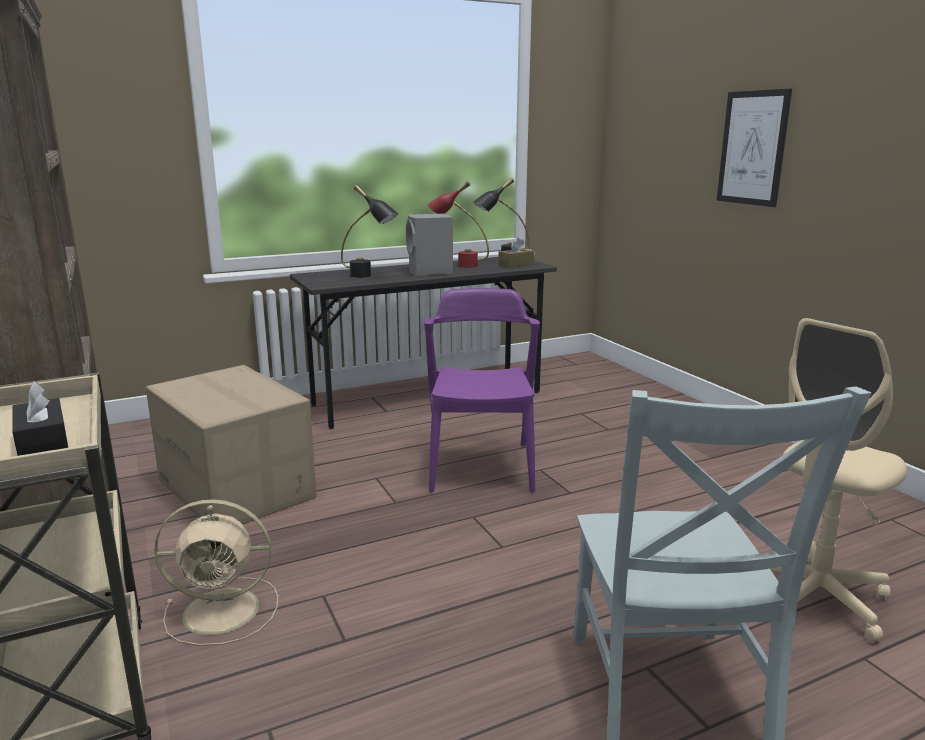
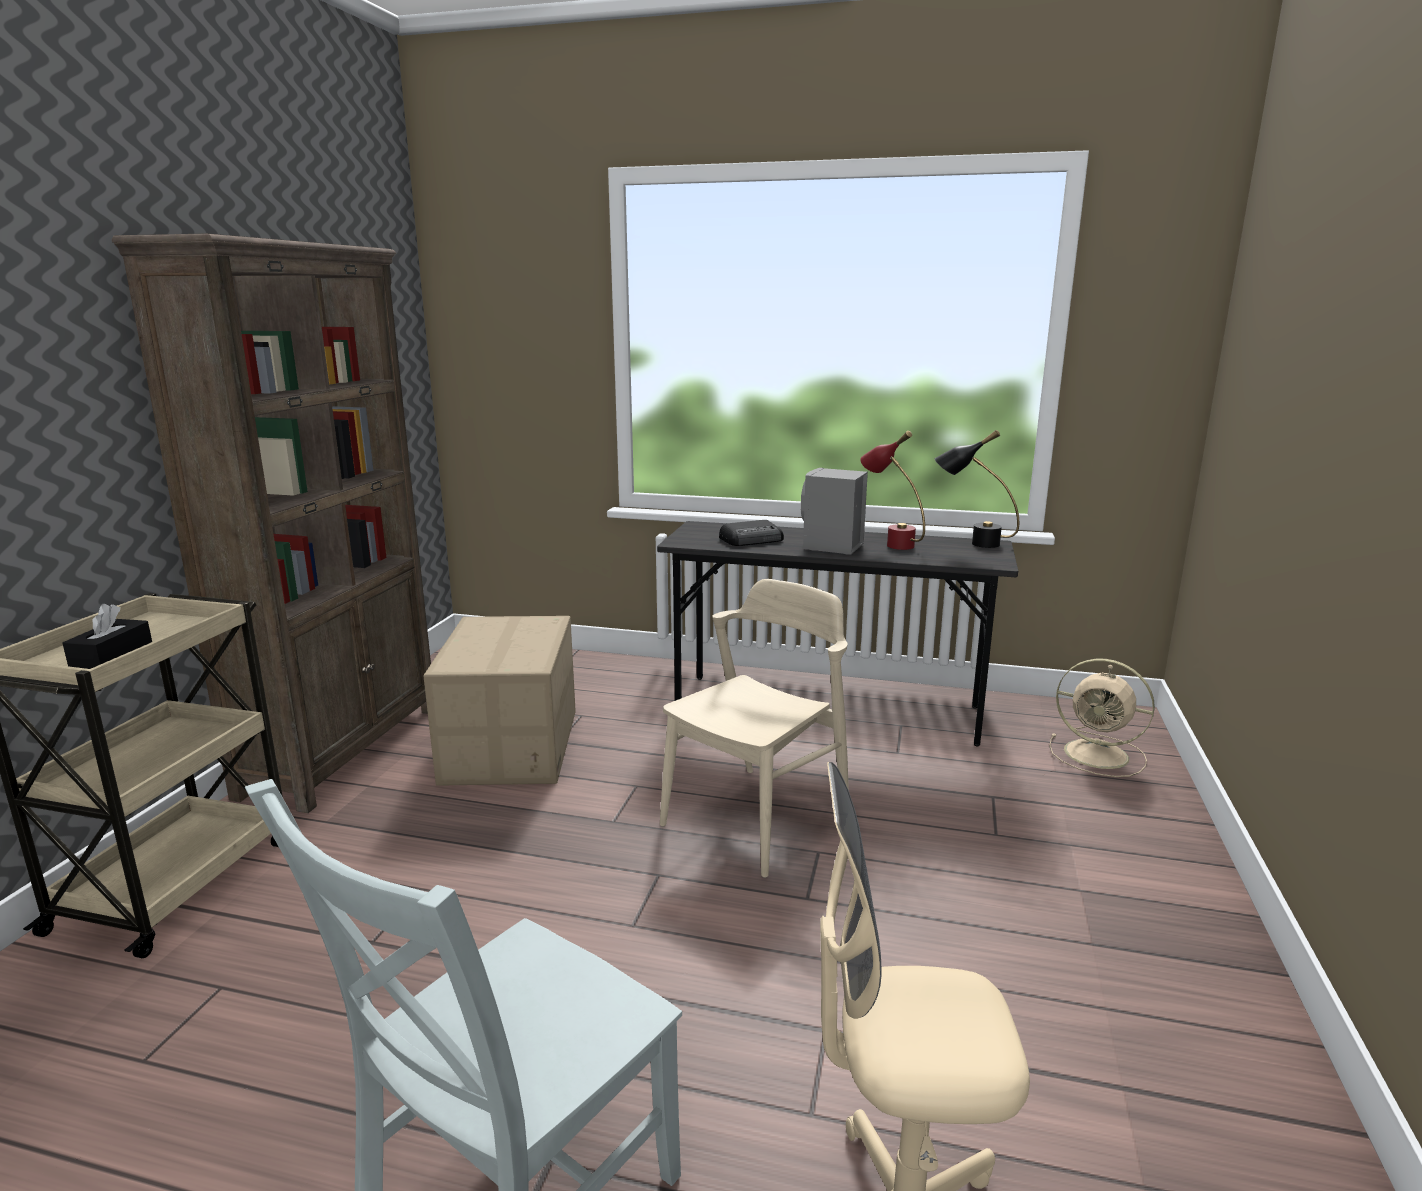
camera: 40 degrees right, 0 degrees up
beige fan [154,499,278,646] -> beige fan moved to [1049,659,1155,777]
black table lamp [341,185,398,278] -> radio [719,520,784,546]
purple chair [424,288,540,493] -> beige chair [660,579,849,878]
brown tissue box [498,237,534,268] -> none
picture [717,89,792,207] -> none

